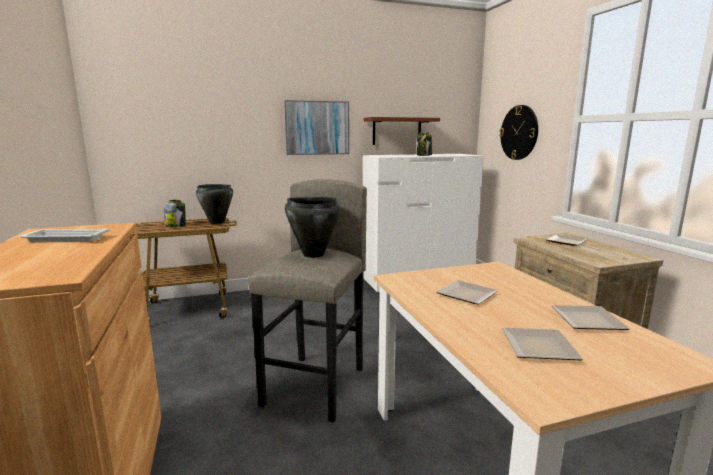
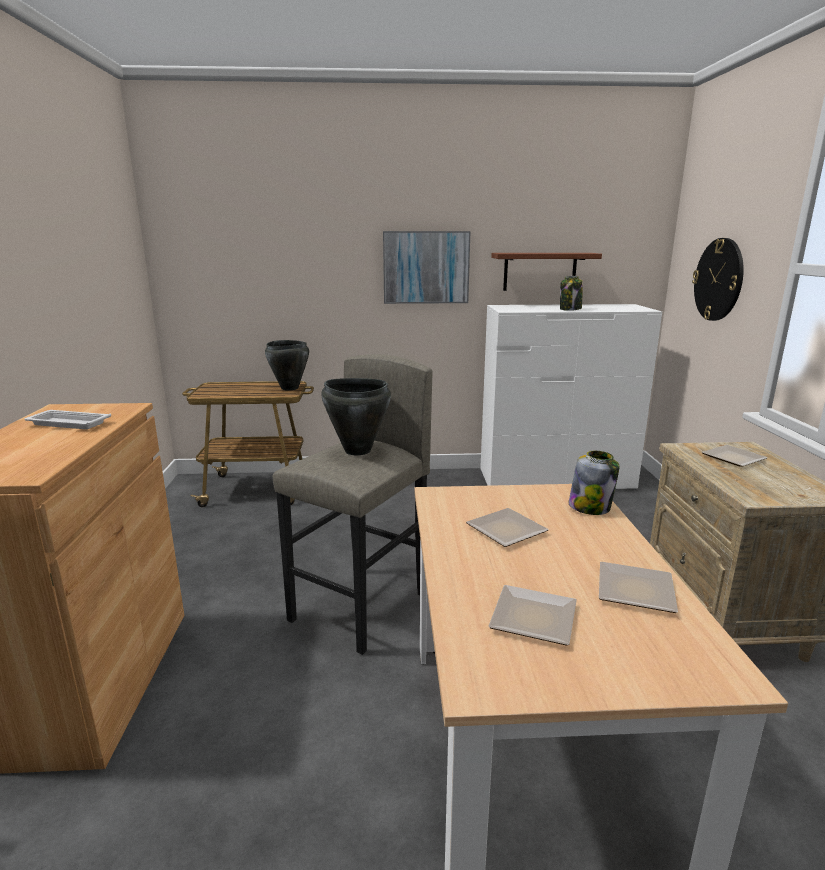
camera: 15 degrees right, 5 degrees up
jar [164,200,186,227] -> jar moved to [569,451,620,515]

